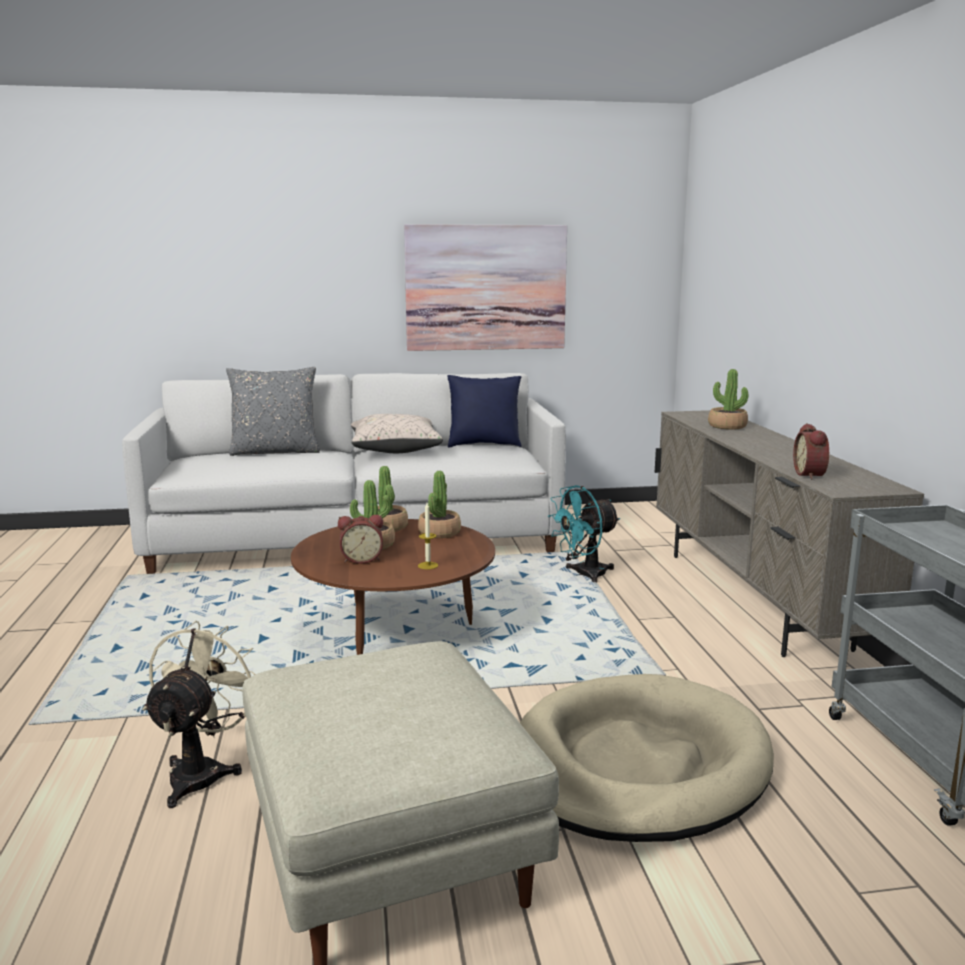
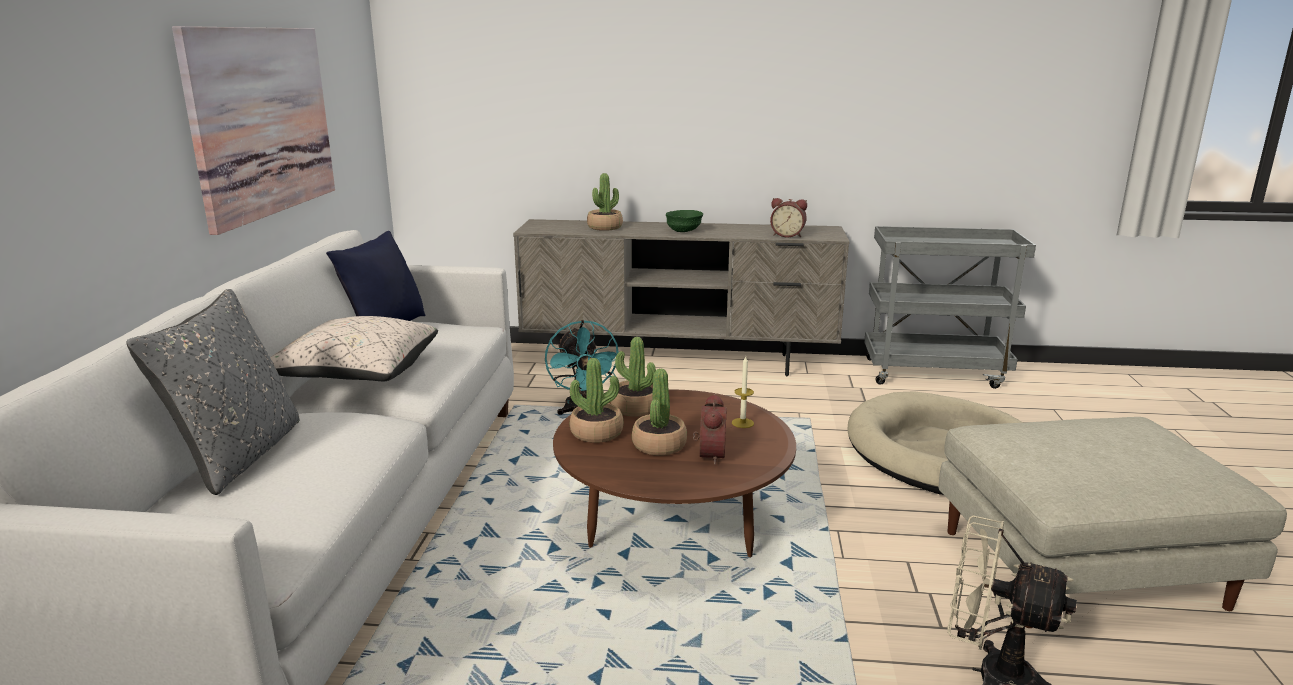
camera: 75 degrees left, 5 degrees up
none -> green bowl [666,210,703,232]

